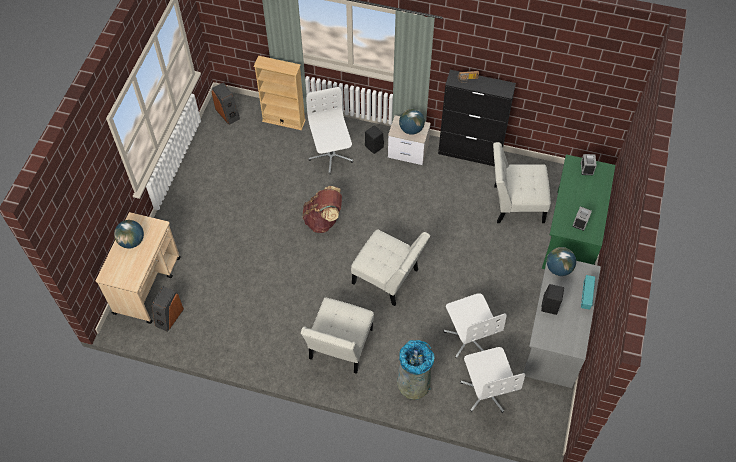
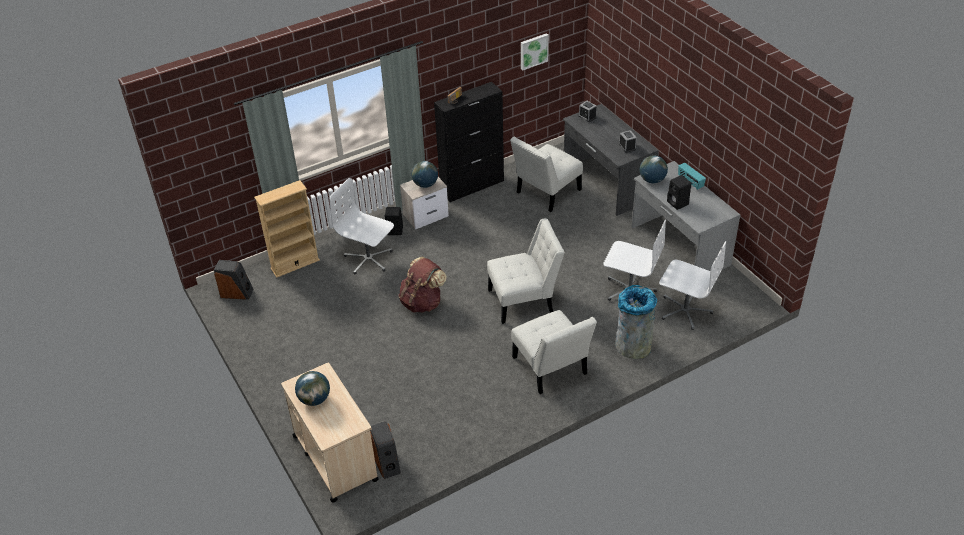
camera: 45 degrees left, 15 degrees down
green desk [542,154,615,269] -> grey desk [563,104,659,216]
none -> picture [521,33,549,70]

